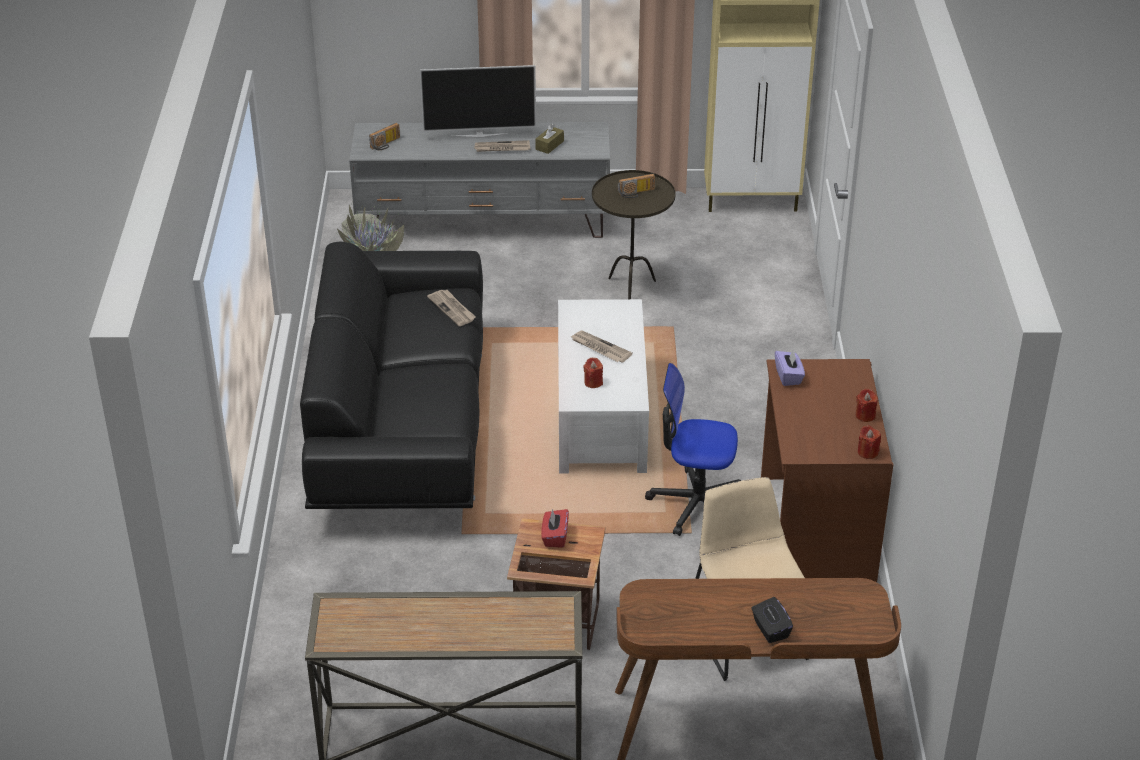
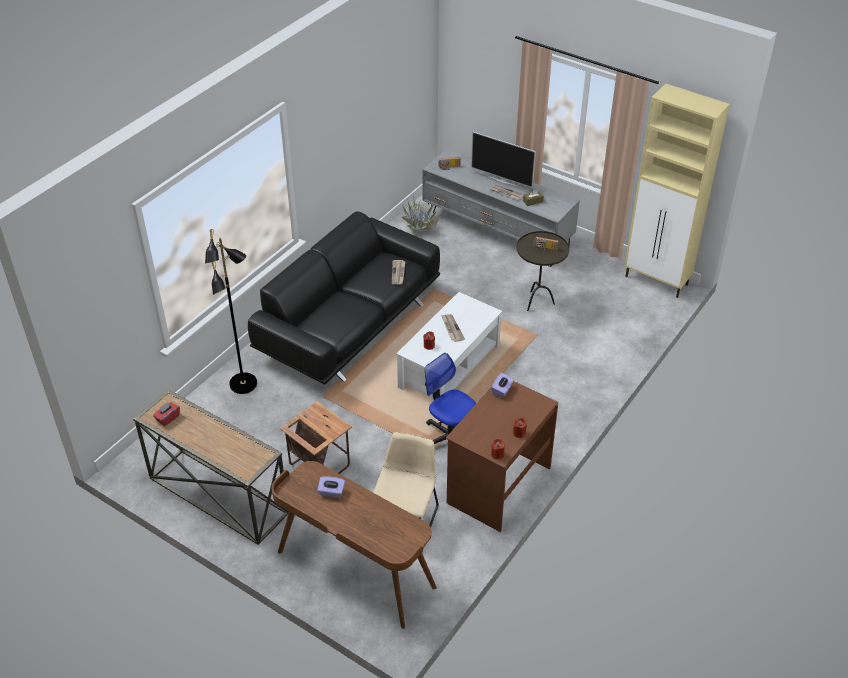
camera: 35 degrees right, 5 degrees up
red tissue box [541,509,569,548] -> red tissue box moved to [153,402,180,426]
black tissue box [751,597,793,643] -> none
none -> black floor lamp [205,229,257,394]
none -> purple tissue box [318,476,345,498]

